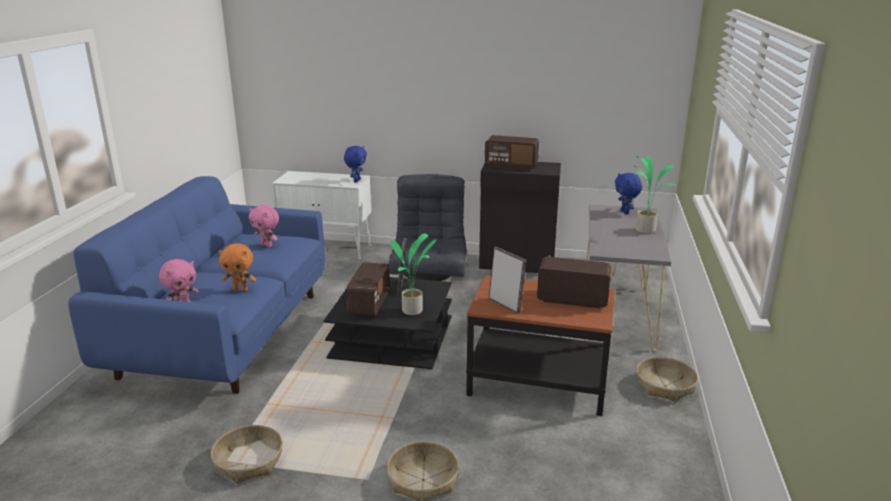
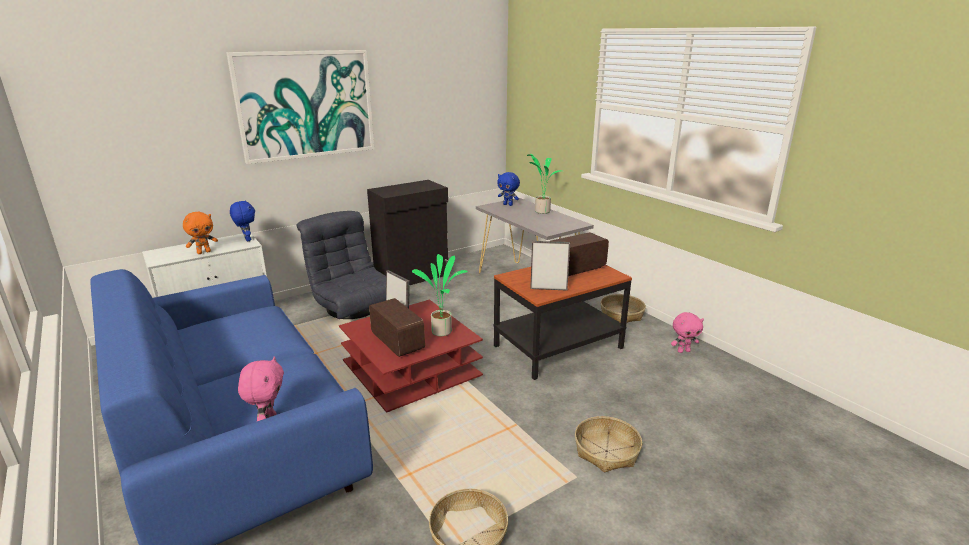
camera: 45 degrees left, 0 degrees up
orange plush toy [218,243,256,291] -> orange plush toy moved to [183,212,218,254]
pink plush toy [249,205,279,248] -> pink plush toy moved to [671,312,704,353]
black coffee table [324,277,452,369] -> red coffee table [339,300,483,413]
radio [485,135,539,170] -> none
none -> picture [226,50,374,164]

